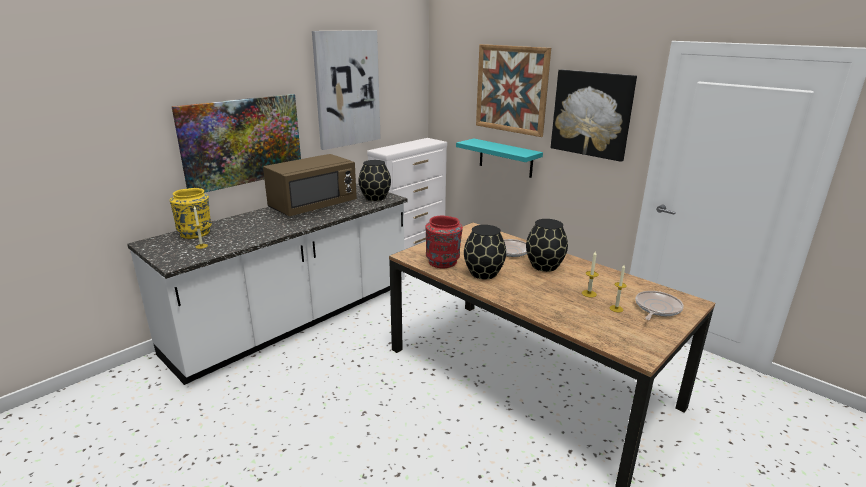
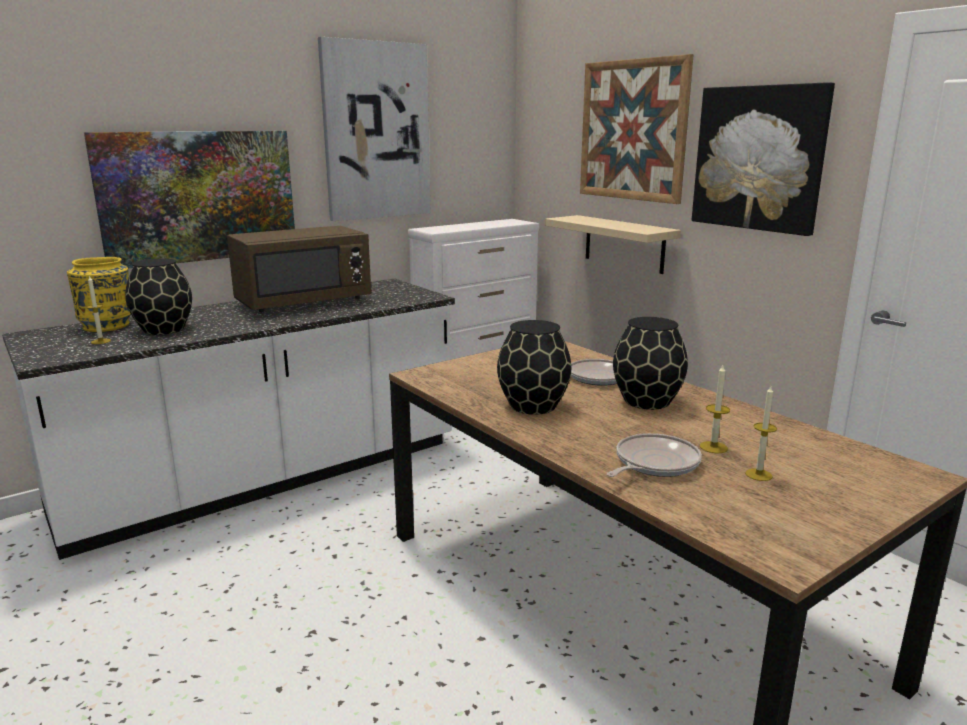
camera: 10 degrees right, 5 degrees down
black vase [359,160,391,201] -> black vase moved to [125,259,192,335]
red vase [425,216,463,269] -> none
turquoise shelf [456,139,543,178] -> beige shelf [545,215,681,274]
frying pan [636,291,684,320] -> frying pan moved to [607,433,702,477]

